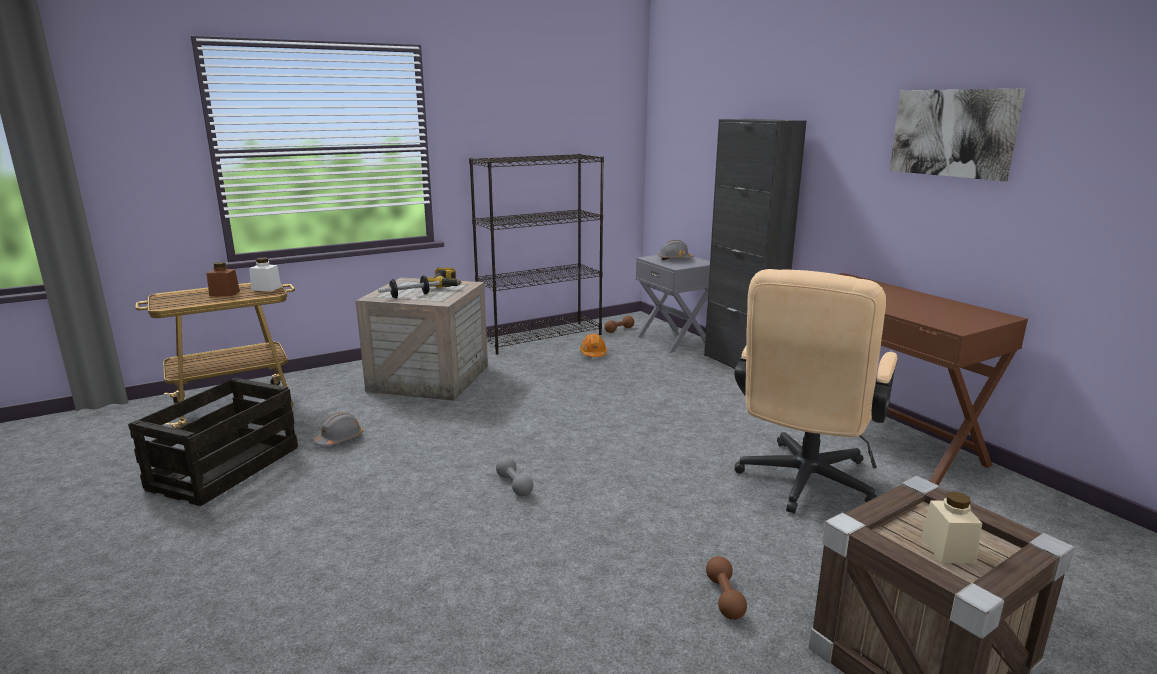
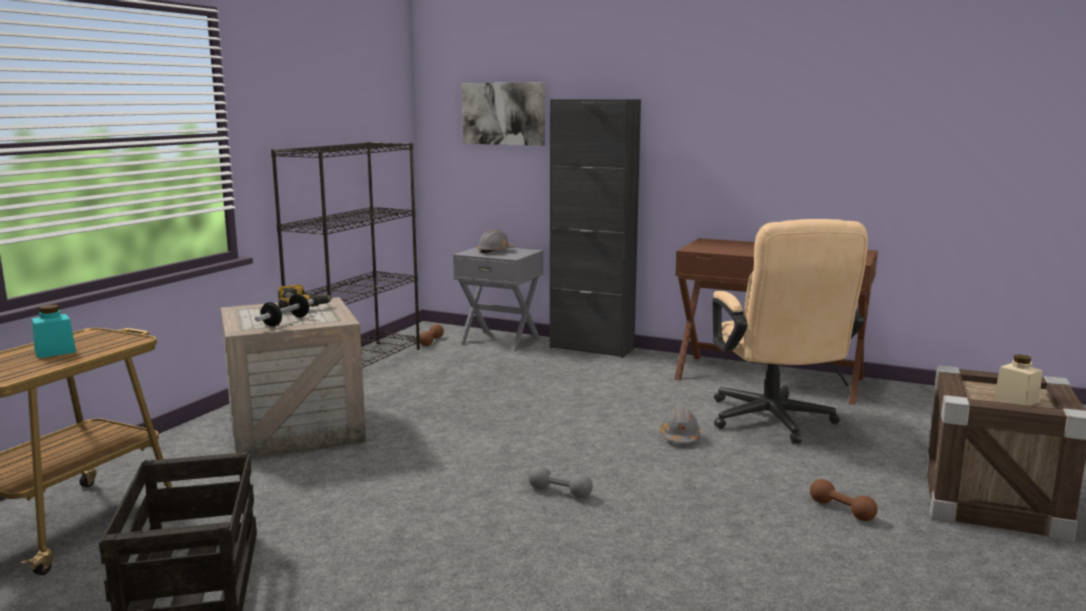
camera: 35 degrees left, 5 degrees down
brown jar [207,262,240,296] -> turquoise jar [32,305,76,358]
white jar [249,257,281,292] -> none
grey hard hat [314,412,363,446] -> grey hard hat moved to [660,407,701,443]
orange hard hat [580,333,607,357] -> none
picture [889,89,1025,181] -> picture moved to [462,83,545,146]

